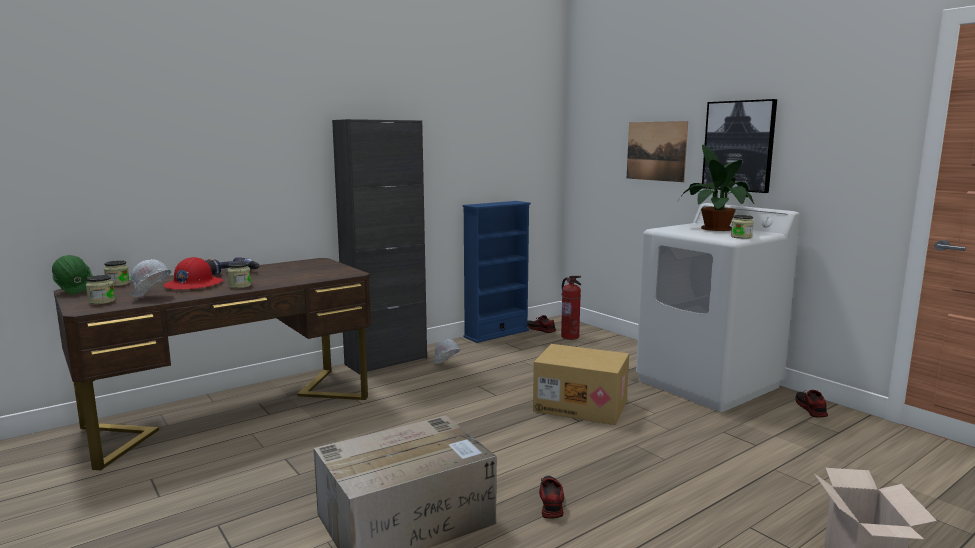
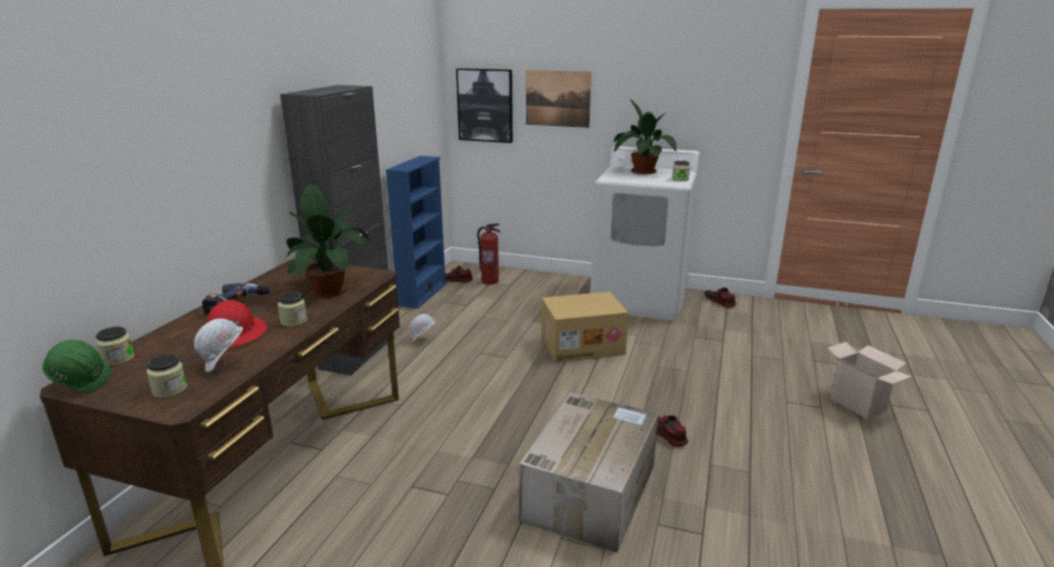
camera: 35 degrees left, 10 degrees up
picture [702,99,777,193] -> picture moved to [456,68,513,143]
none -> potted plant [282,184,370,298]

